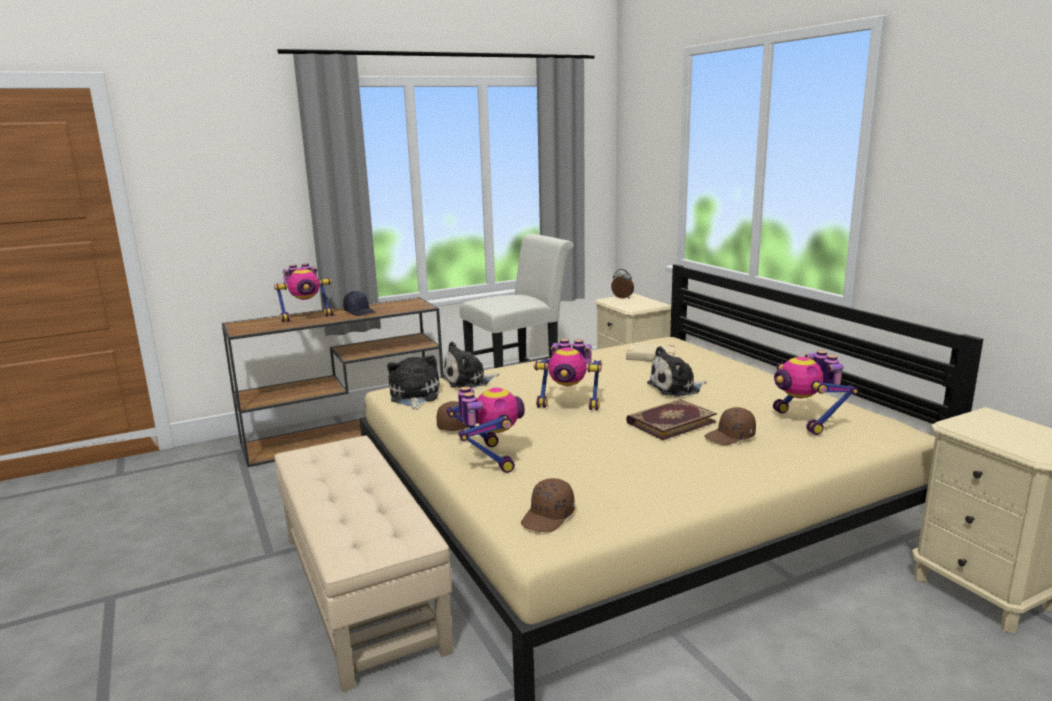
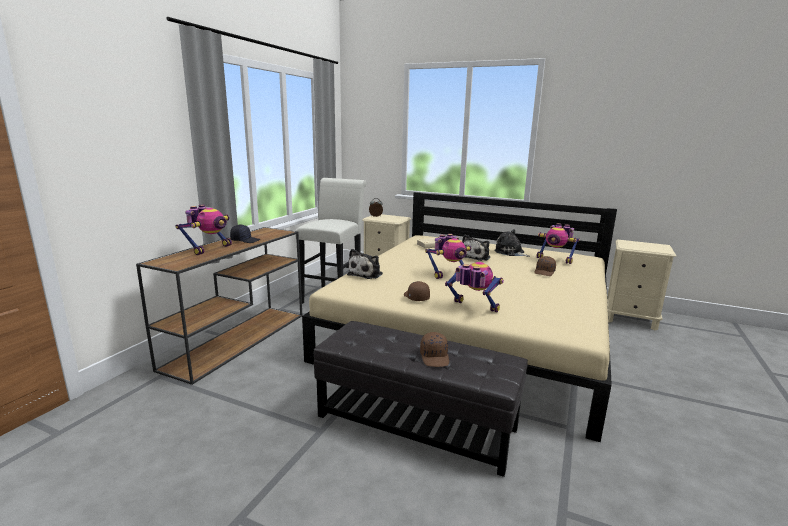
camera: 40 degrees left, 0 degrees up
beige ottoman [274,436,454,693] -> black ottoman [314,321,528,477]
plush toy [387,355,440,410] -> plush toy moved to [494,229,530,257]
brown cap [521,478,575,533] -> brown cap moved to [420,332,449,367]
book [626,399,717,440] -> none

